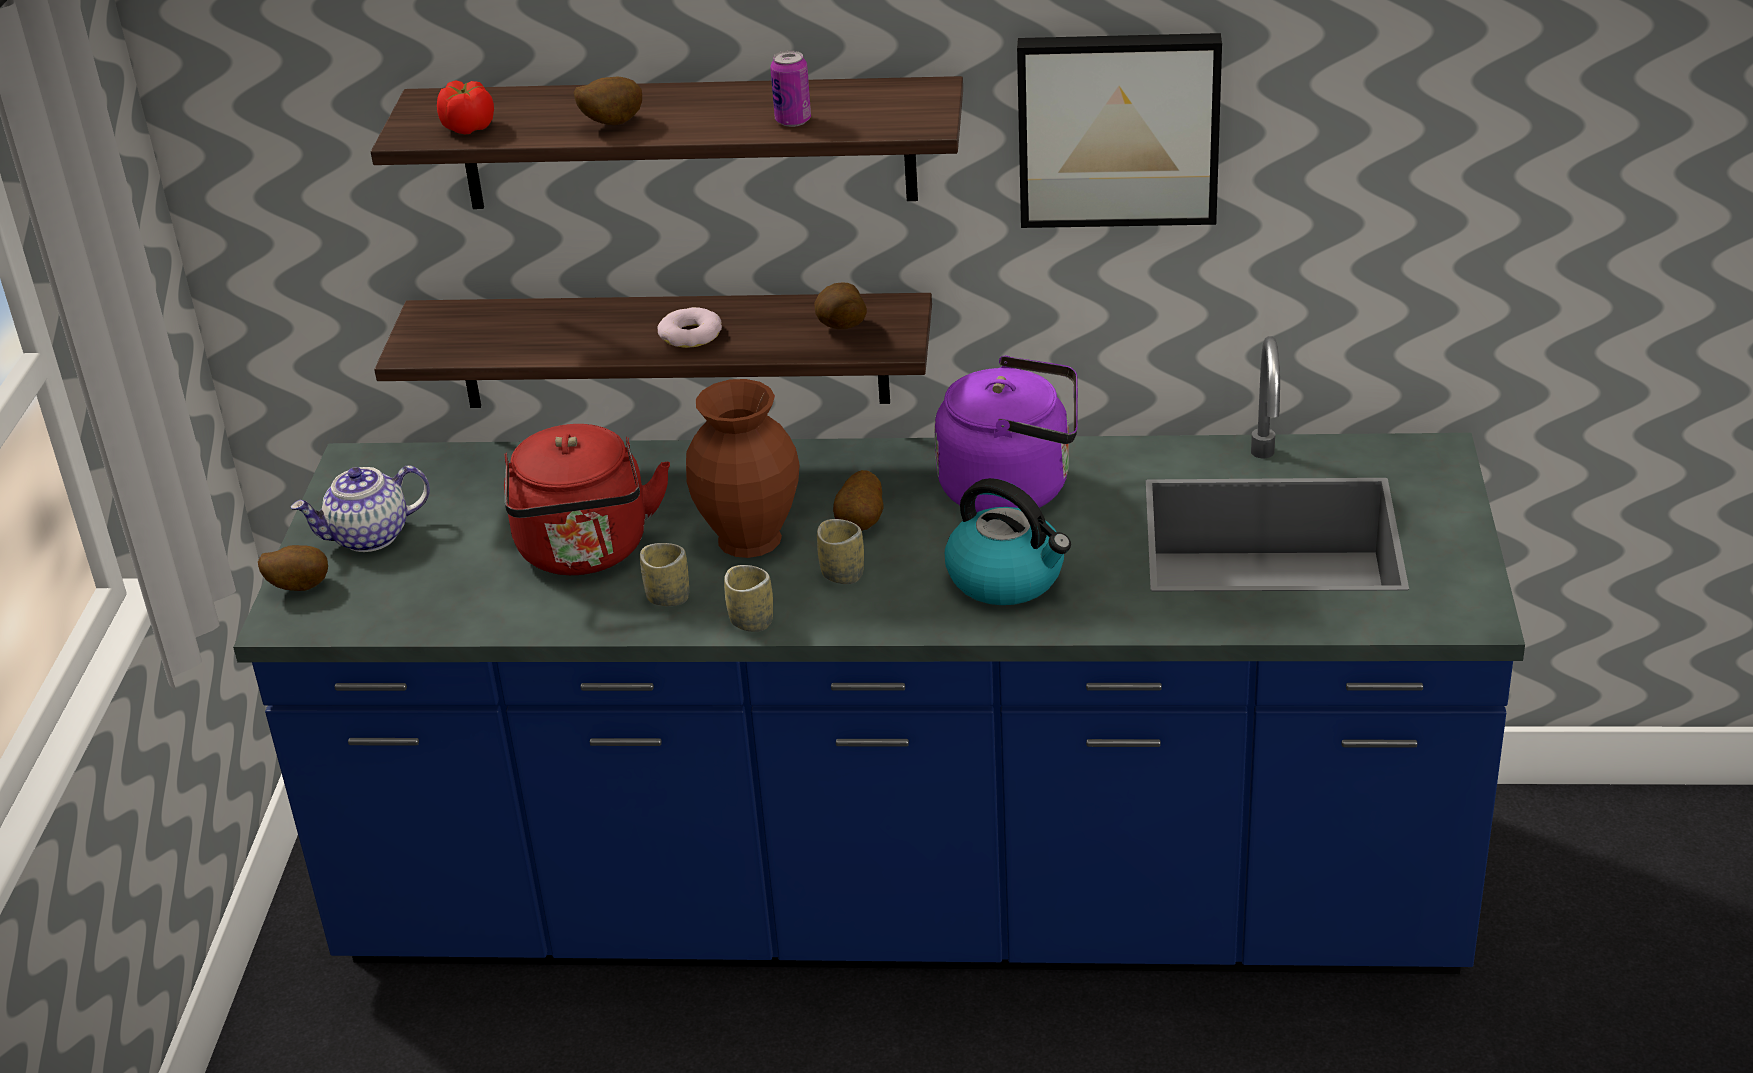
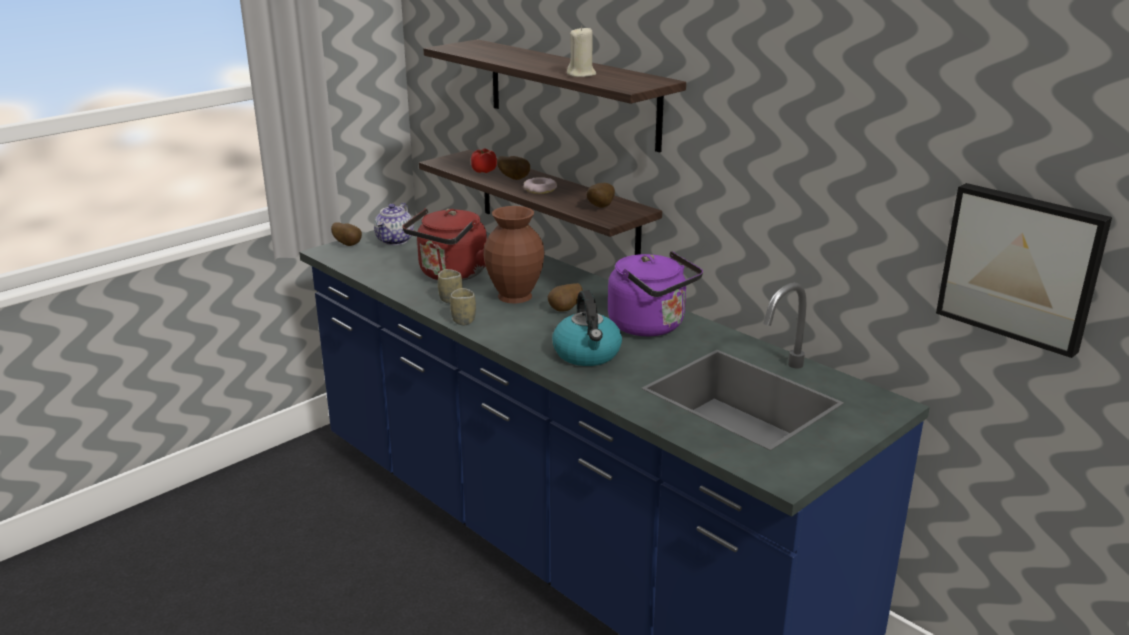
camera: 40 degrees right, 10 degrees down
teapot [291,465,430,552] -> teapot turned 90 degrees counterclockwise [374,203,414,245]
tomato [437,80,494,135] -> tomato moved to [471,148,497,173]
potato [574,76,642,125] -> potato moved to [497,156,530,180]
can [770,50,811,127] -> beige candle [567,26,596,77]
cup [817,519,864,584] -> none
picture [1017,33,1222,228] -> picture moved to [936,183,1112,358]

